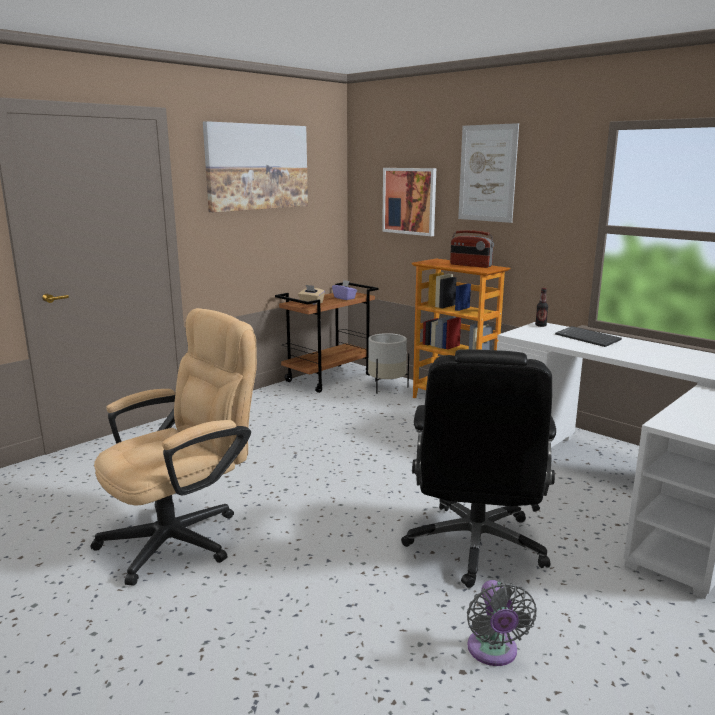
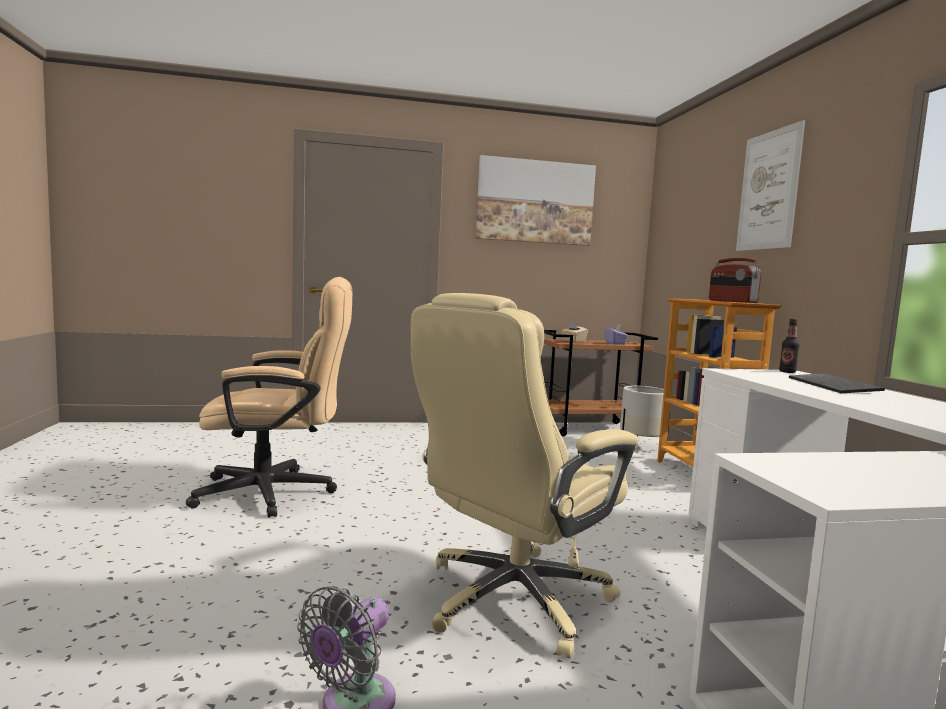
camera: 35 degrees right, 10 degrees down
picture [382,168,436,236] -> none
black office chair [401,349,556,588] -> beige office chair [410,293,639,659]

